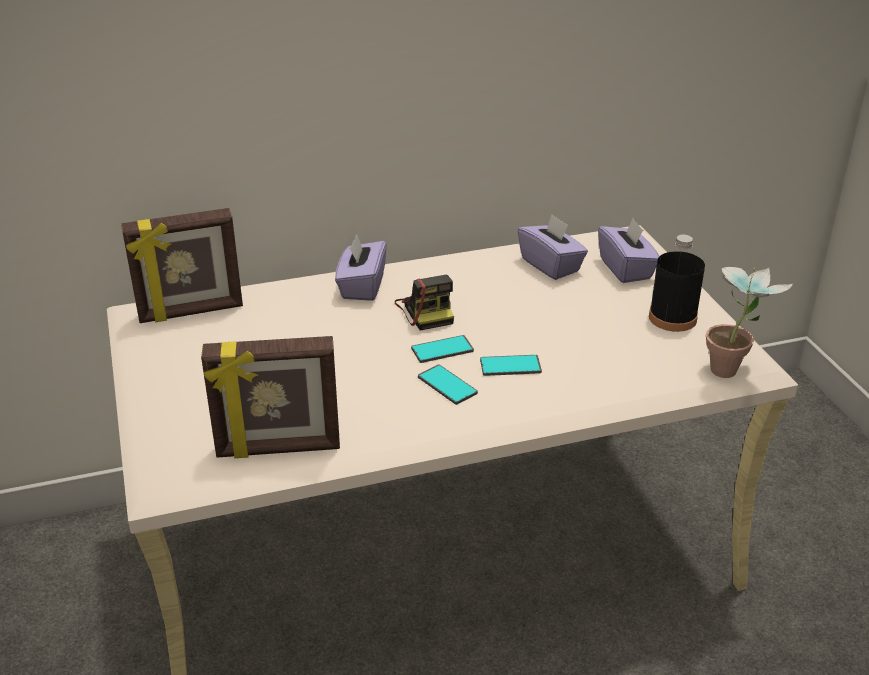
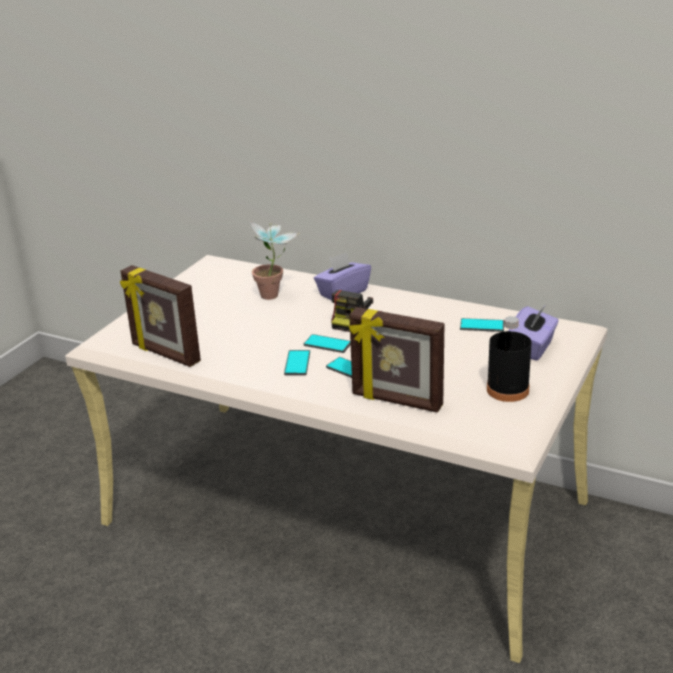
camera: 45 degrees right, 5 degrees down
picture frame [121,208,243,323] -> picture frame moved to [349,307,444,412]
purple tissue box [518,214,588,280] -> phone [460,318,504,332]
potted plant [706,267,793,378] -> potted plant moved to [250,221,299,300]

